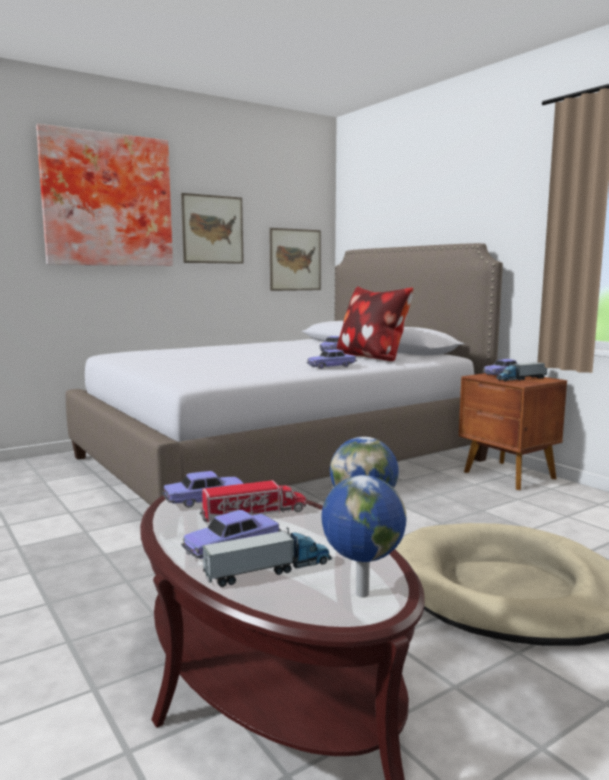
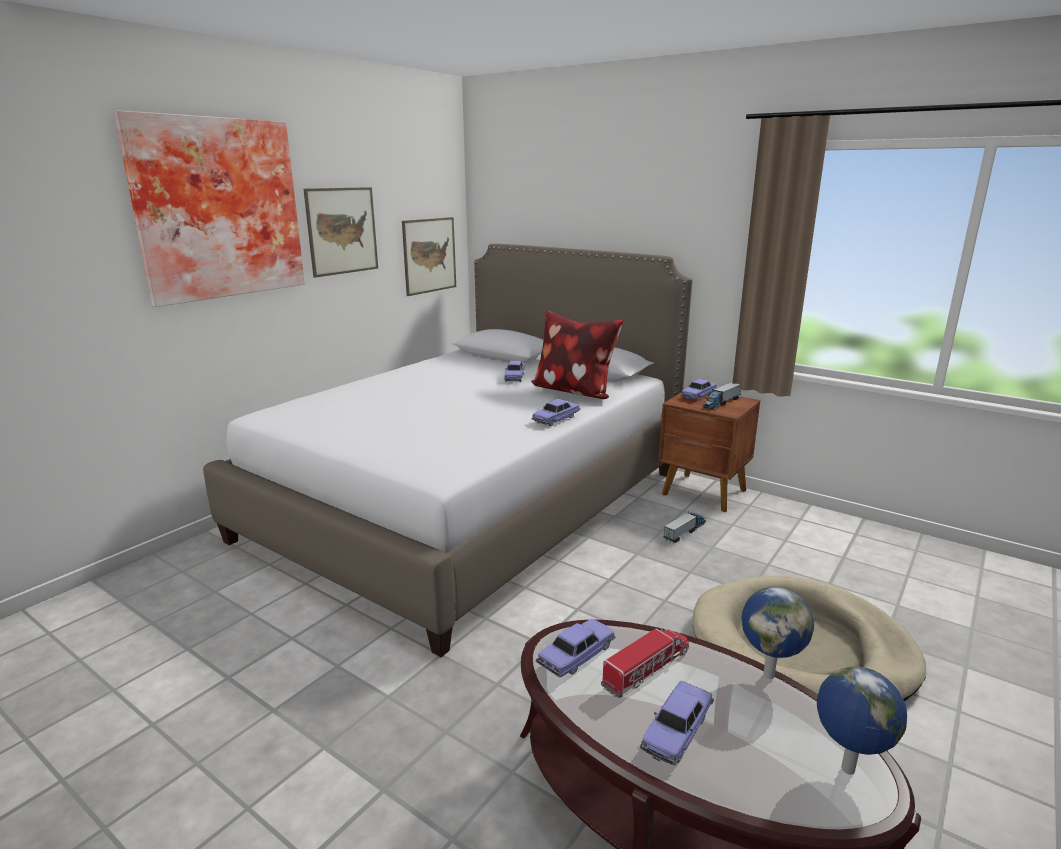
camera: 20 degrees left, 10 degrees up
toy truck [202,527,332,587] -> toy truck moved to [663,511,706,543]

